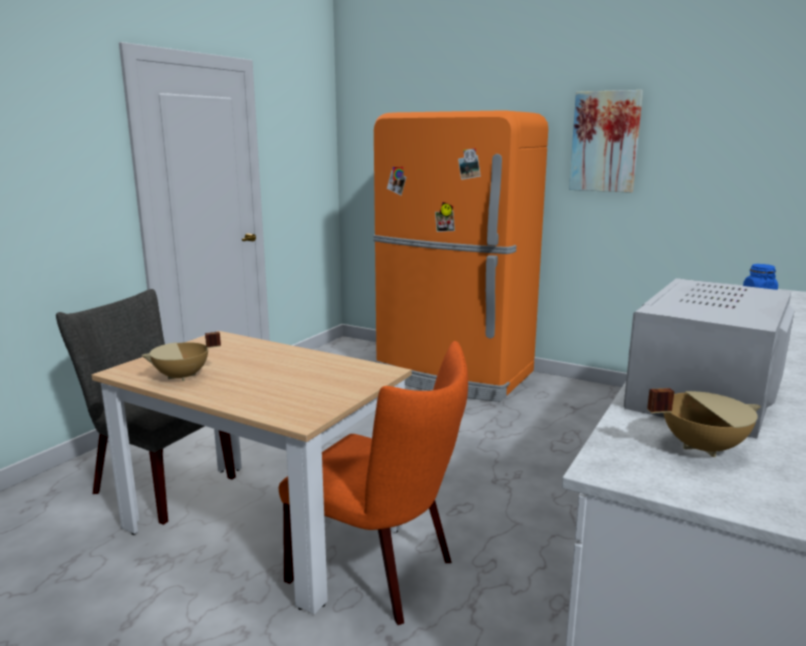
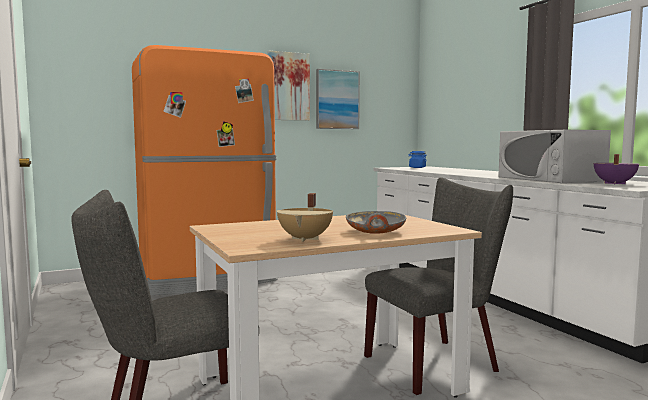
camera: 55 degrees left, 10 degrees down
orange chair [279,341,468,625] -> grey chair [364,177,513,395]
beige cooking pot [647,388,761,457] -> purple cooking pot [593,154,639,185]
none -> picture [316,69,360,129]
none -> grey bowl [346,211,406,234]

